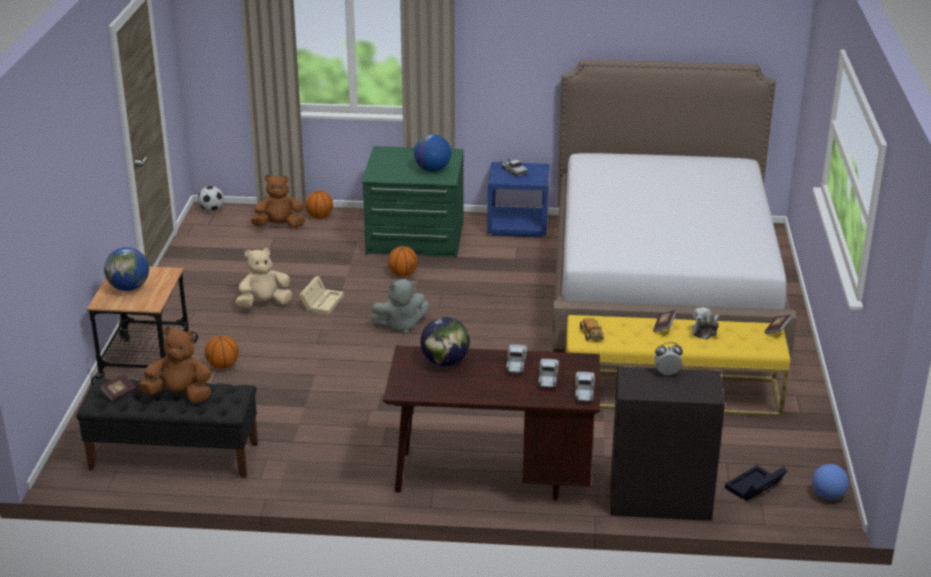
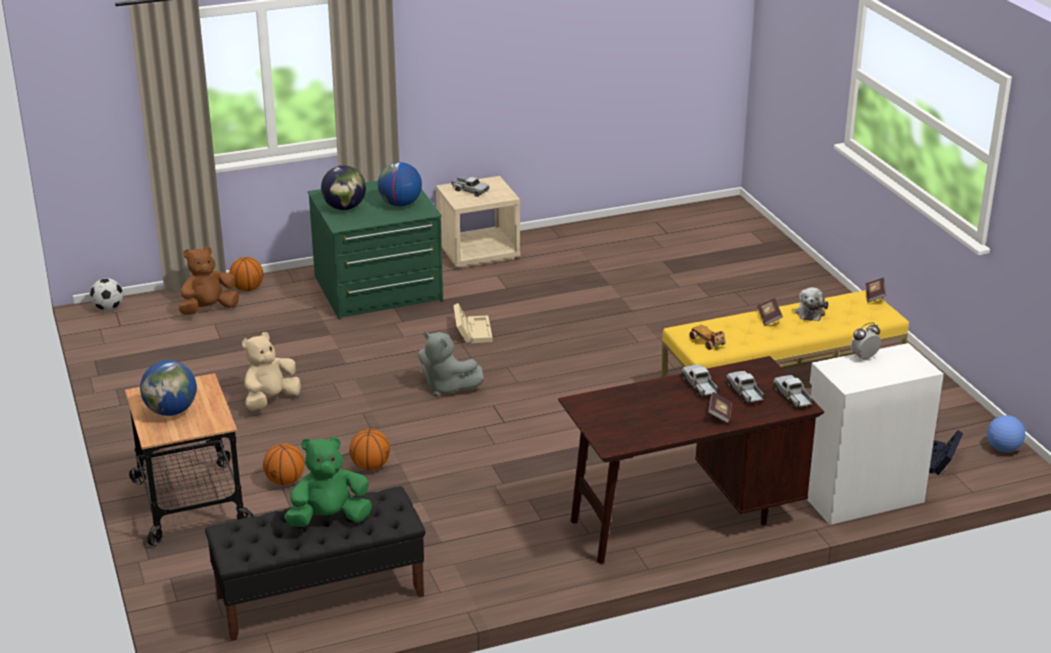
camera: 25 degrees left, 0 degrees up
book [100,374,136,401] -> book moved to [708,392,732,423]
brown plush toy [138,327,212,403] -> green plush toy [284,437,372,527]
beige storage box [299,276,344,315] -> beige storage box moved to [453,303,492,343]
grey plush toy [371,279,429,334] -> grey plush toy turned 75 degrees clockwise [418,331,484,396]
basketball [388,246,418,277] -> basketball moved to [349,429,390,470]
globe [420,317,470,366] -> globe moved to [321,165,366,210]
blue nightstand [487,162,549,237] -> beige nightstand [436,176,520,269]
bed [552,60,797,359] -> none
black cabinet [610,367,725,521] -> white cabinet [807,343,944,525]

